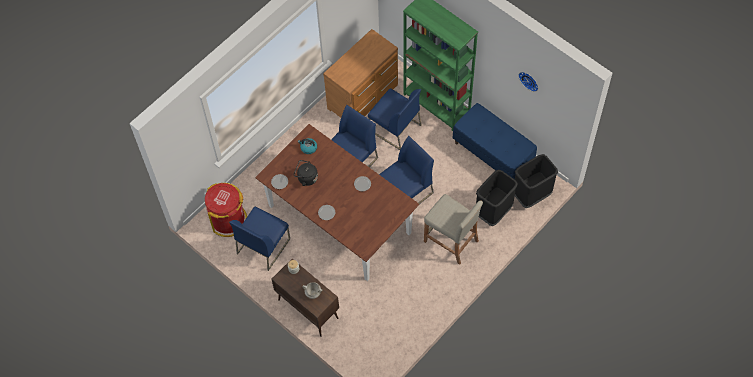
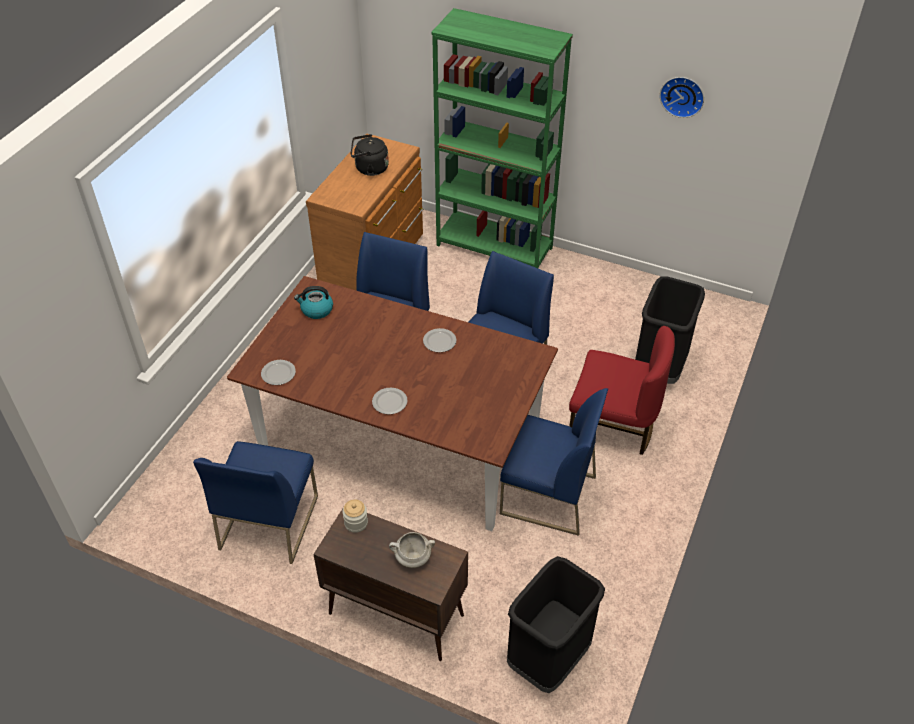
camera: 20 degrees left, 15 degrees down
red trash can [205,183,247,237] -> none
black kettle [294,160,318,186] -> black kettle moved to [351,134,389,176]
blue chair [368,88,421,150] -> blue chair moved to [500,388,608,536]
beige stool [424,194,483,265] -> red chair [569,326,675,455]
blue bench [453,103,537,179] -> none
black trash can [515,154,558,208] -> black trash can moved to [507,556,605,693]

